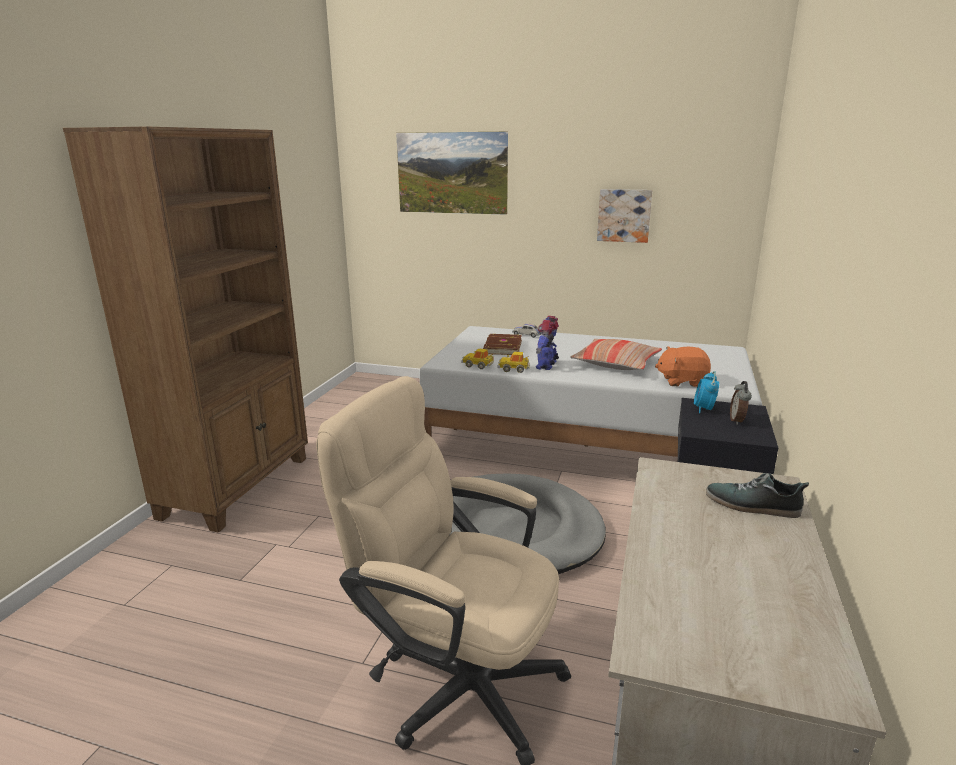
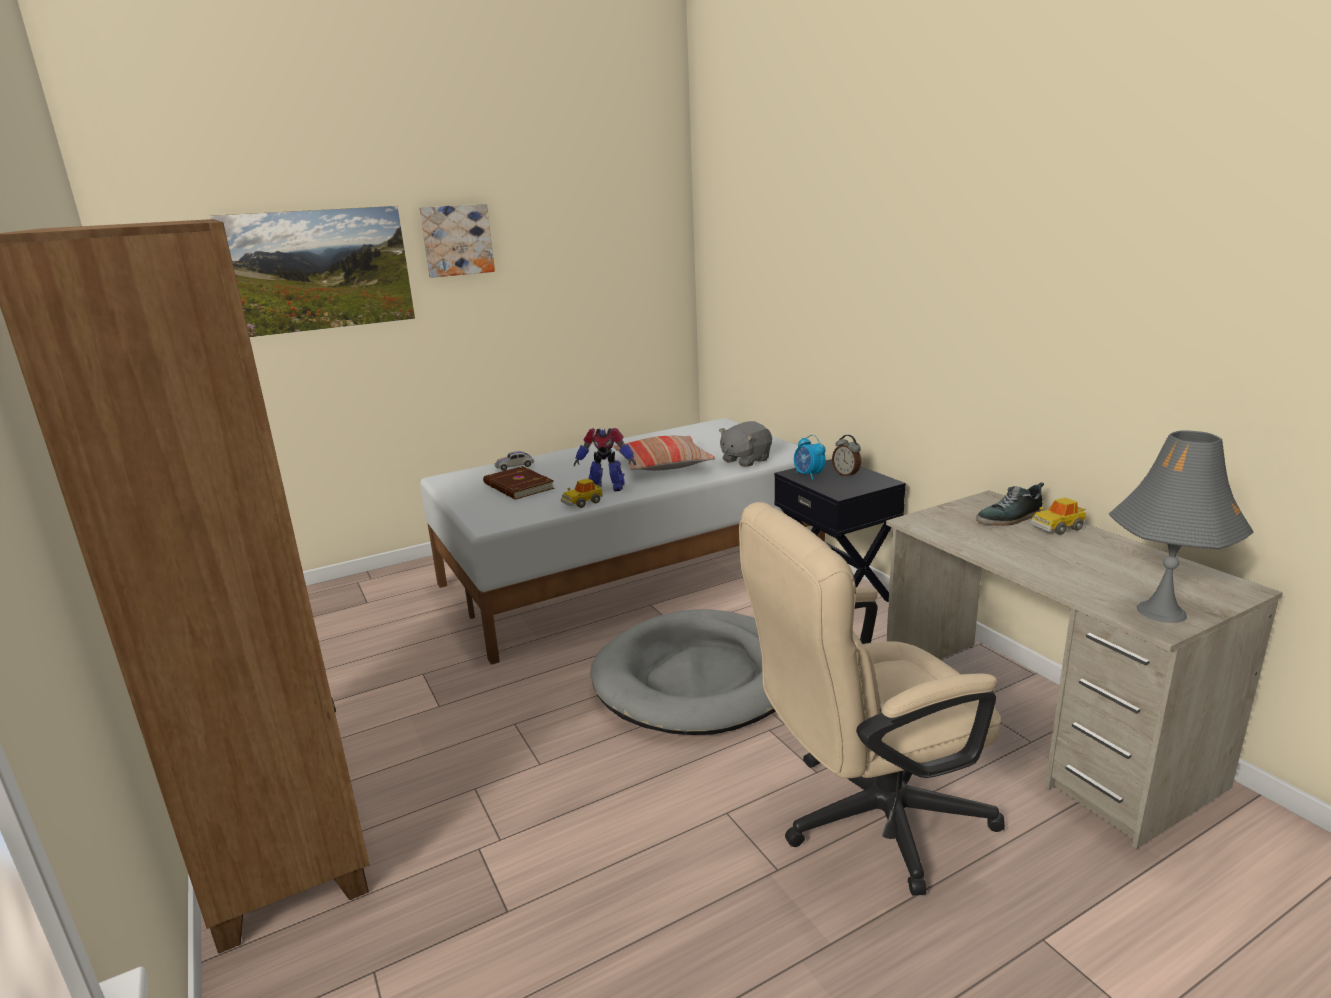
camera: 45 degrees left, 0 degrees up
toy car [461,349,494,369] -> toy car moved to [1030,498,1086,535]
toy robot [536,316,559,370] -> toy robot turned 60 degrees counterclockwise [574,428,636,492]
picture [597,189,652,243] -> picture moved to [419,204,495,278]
orange plush toy [655,347,711,387] -> grey plush toy [719,421,772,467]
none -> grey table lamp [1109,430,1254,623]

